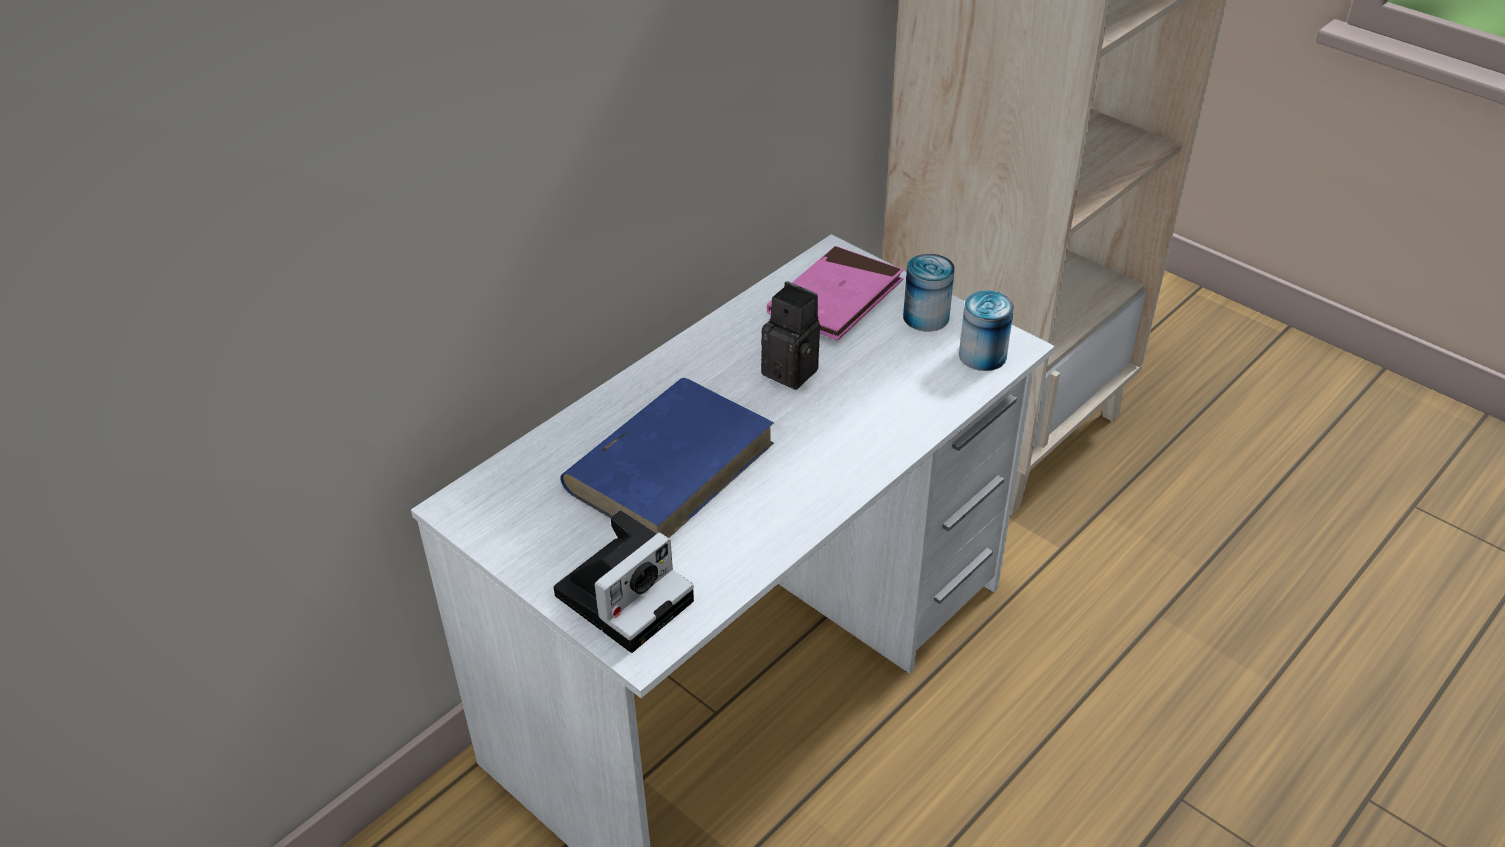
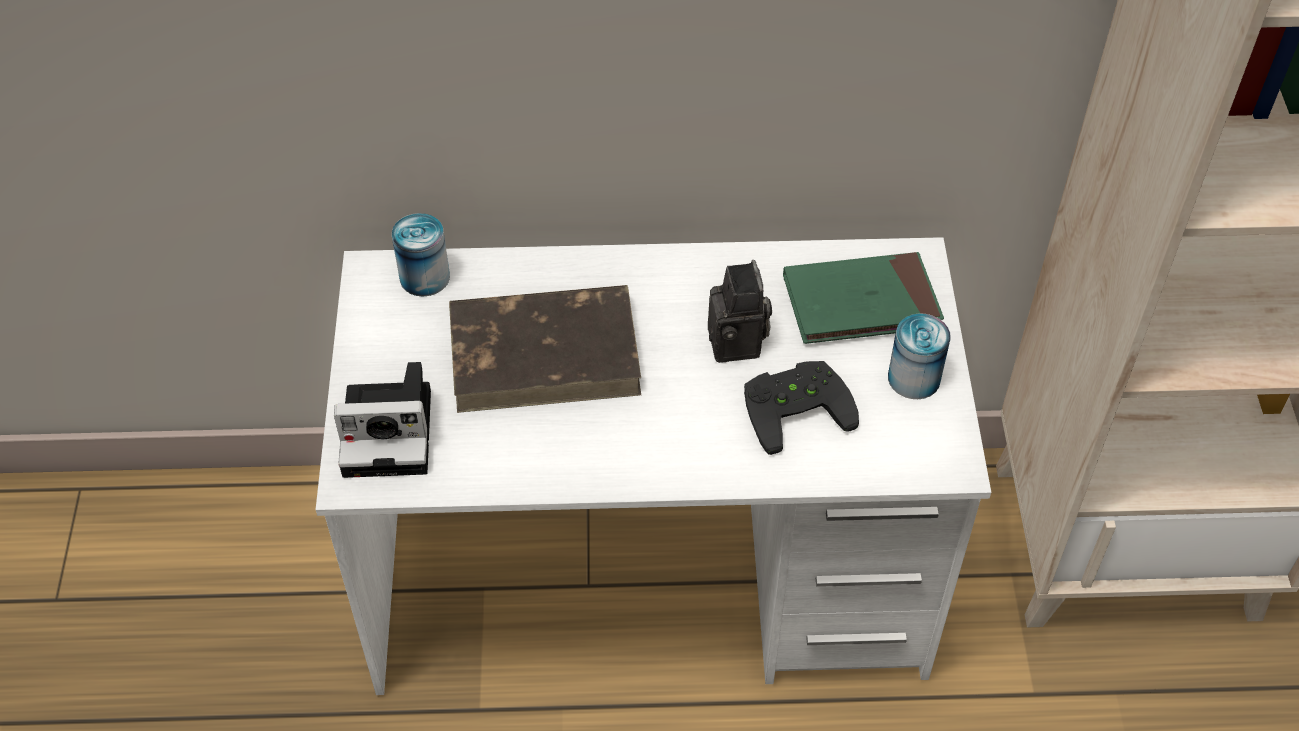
camera: 45 degrees right, 10 degrees up
blue book [560,378,774,538] -> brown book [449,285,641,413]
pink book [767,246,904,341] -> green book [783,252,944,344]
can [959,290,1014,371] -> can moved to [392,213,450,296]
none -> black game controller [744,361,859,455]

